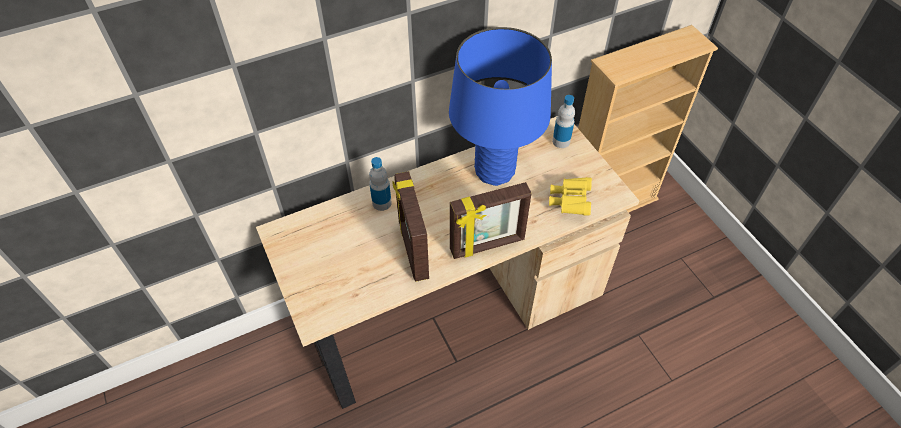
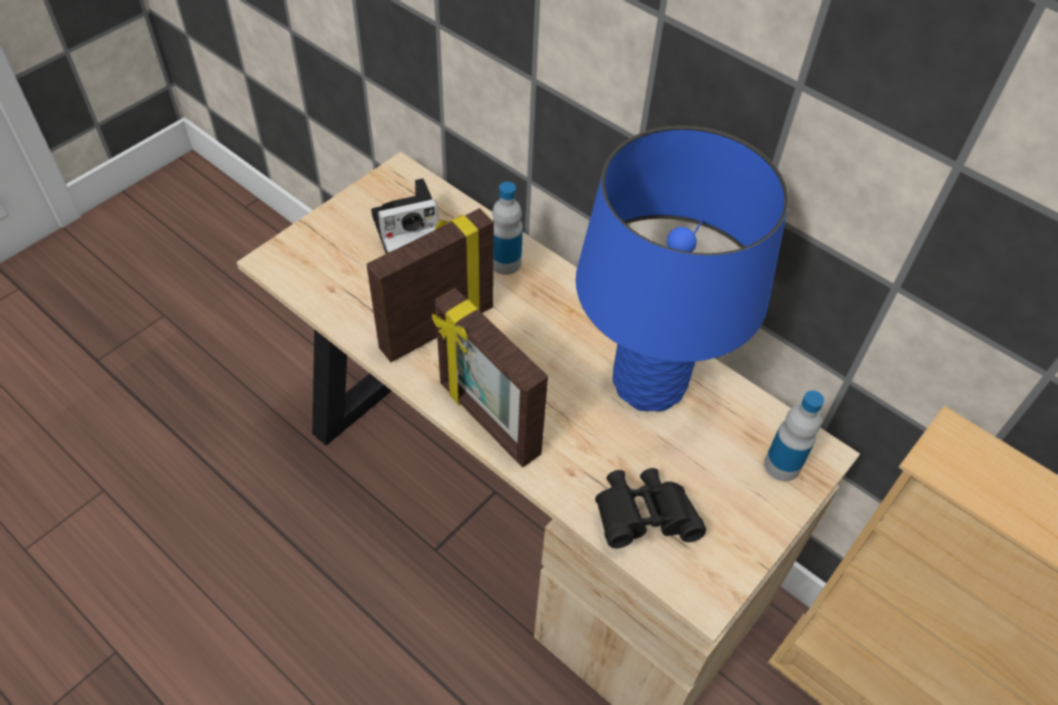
camera: 65 degrees right, 0 degrees up
yellow binoculars [549,177,592,215] -> black binoculars [595,468,706,548]
none -> camera [371,178,439,254]

